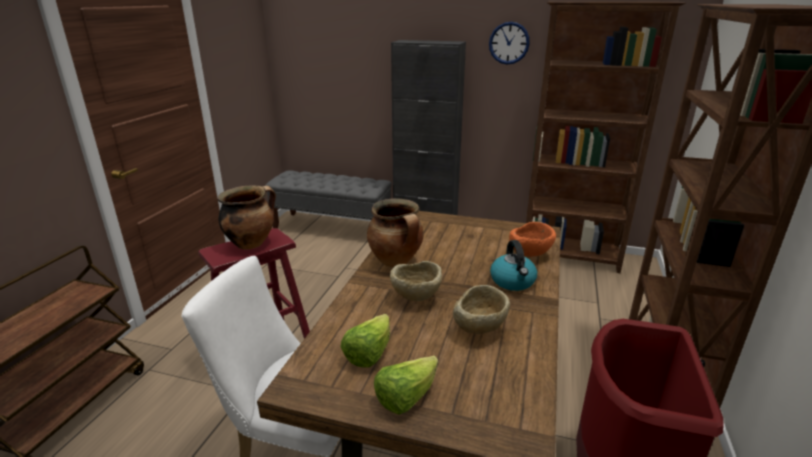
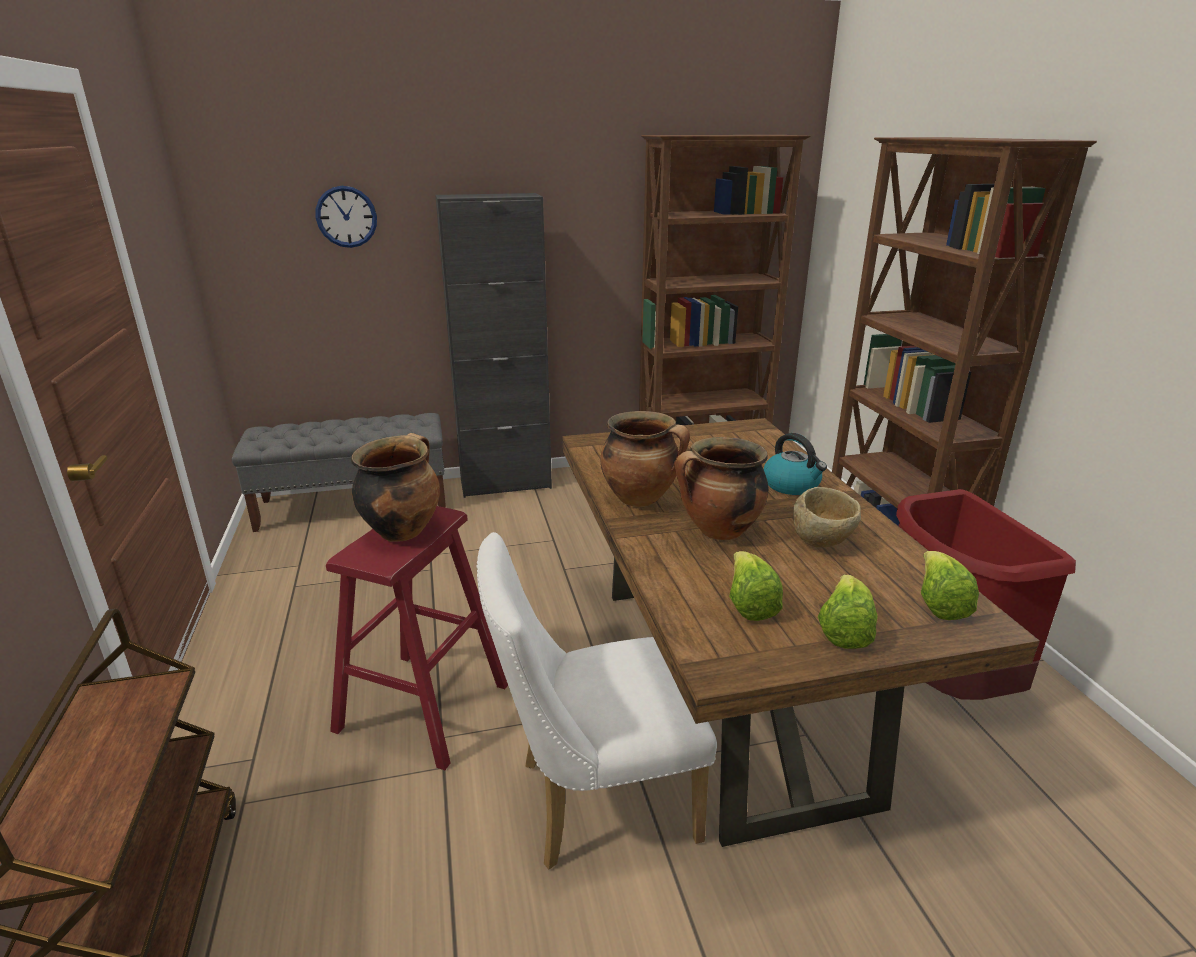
camera: 30 degrees left, 0 degrees up
beige bowl [390,261,442,301] -> cooking pot [675,437,769,540]
wall clock [489,22,530,64] -> wall clock moved to [316,186,377,248]
orange bowl [509,222,556,257] -> none
none -> lettuce [921,551,979,620]

